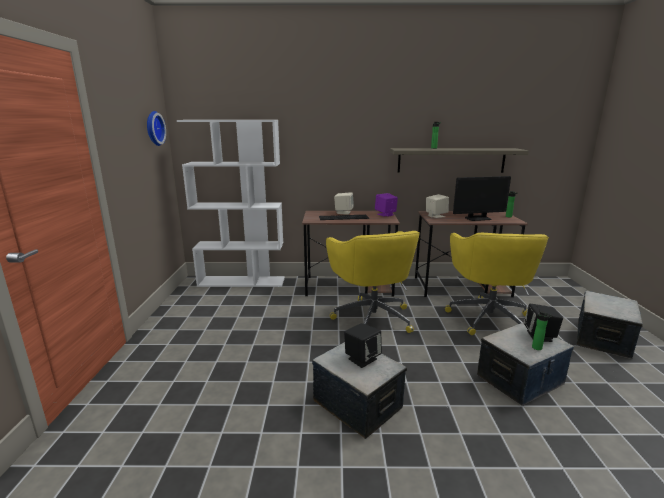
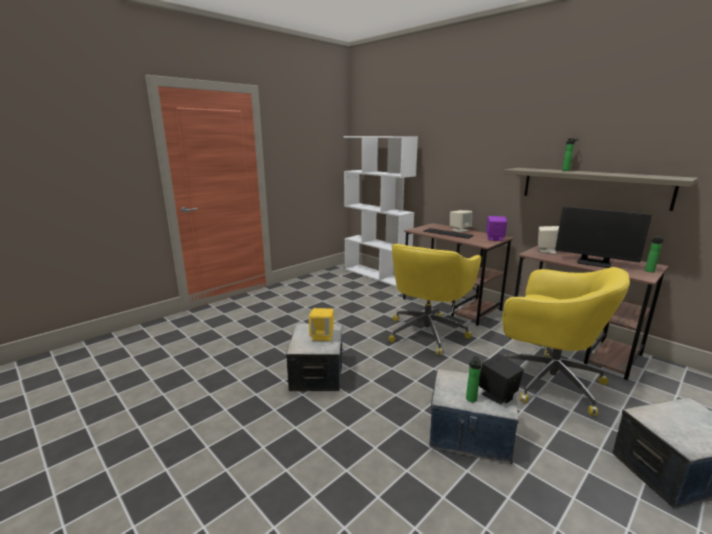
camera: 45 degrees right, 0 degrees up
wall clock [147,111,166,146] -> none
black speaker [344,323,382,368] -> yellow speaker [309,308,334,341]
yellow office chair [445,233,549,335] -> yellow office chair turned 105 degrees counterclockwise [502,267,630,416]

